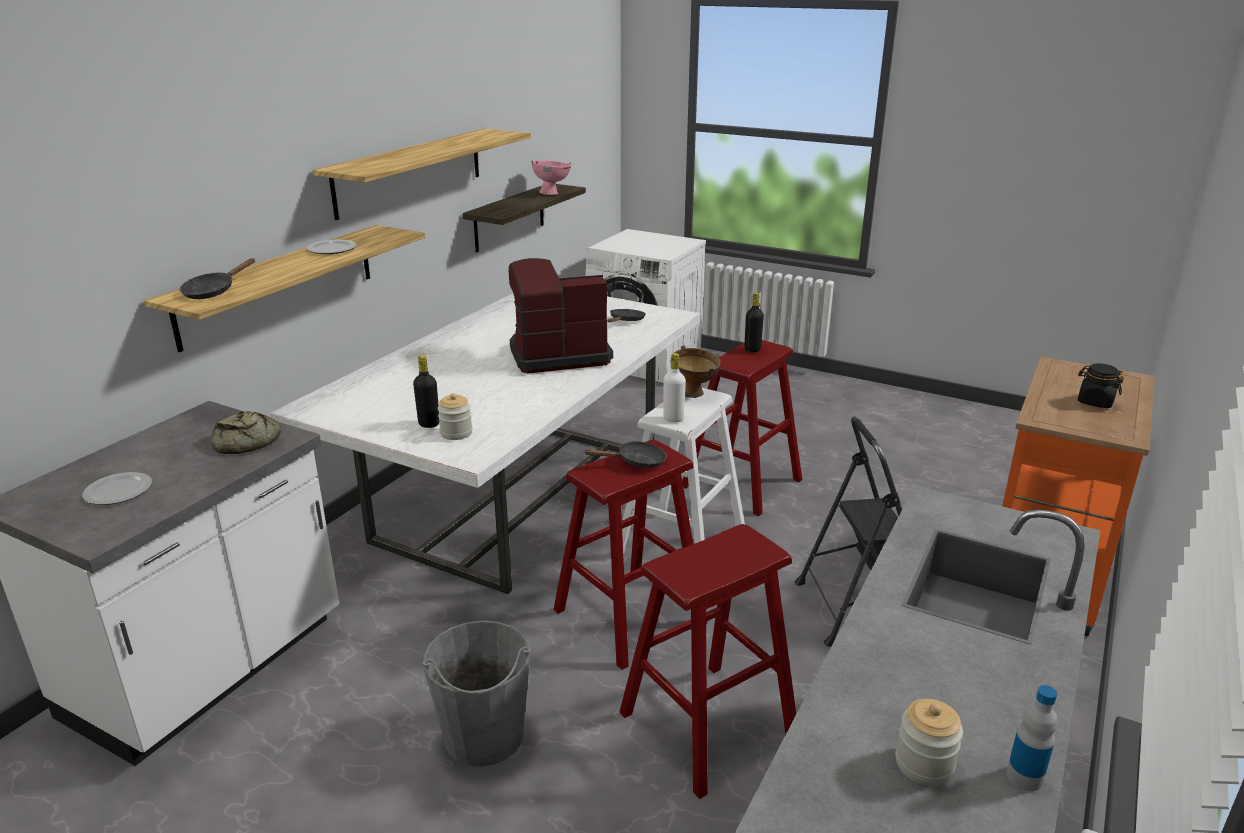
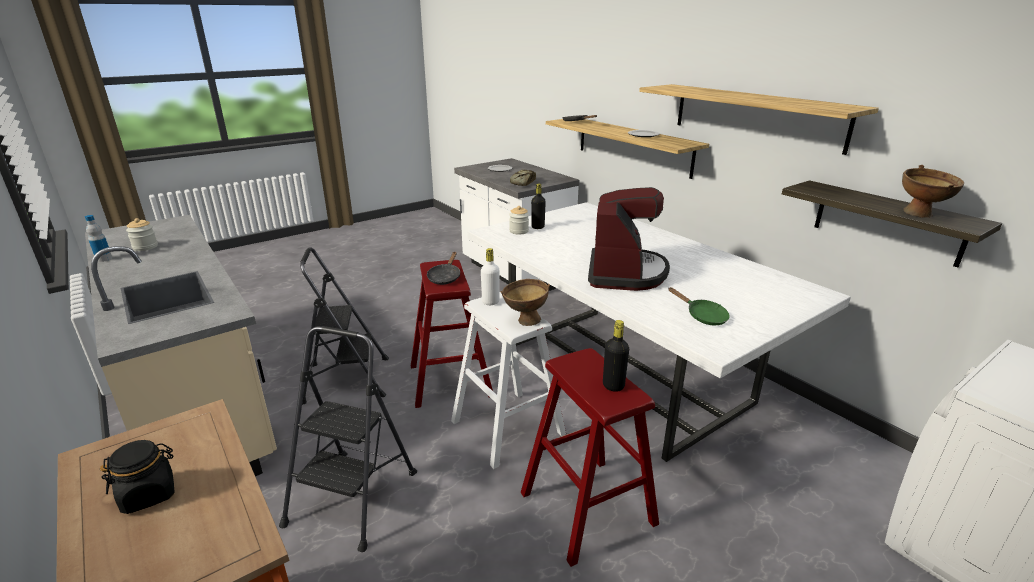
camera: 115 degrees right, 0 degrees up
grey bucket [422,620,531,767] -> none
pink bowl [531,160,571,195] -> brown bowl [902,165,964,218]
black frying pan [607,309,646,322] -> green frying pan [668,287,729,325]
red stool [619,524,796,799] -> black step ladder [300,247,389,405]

